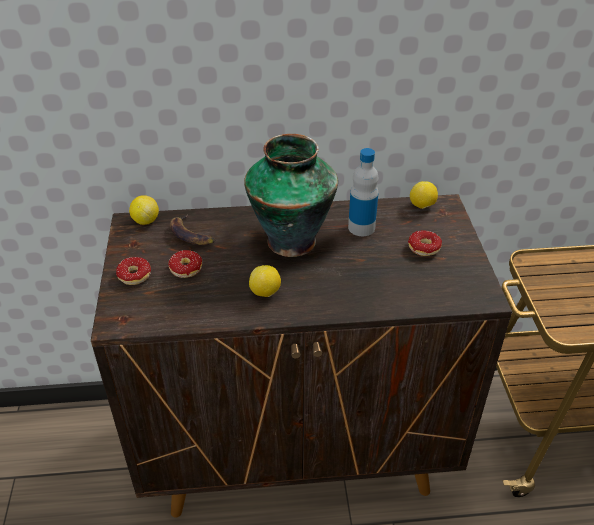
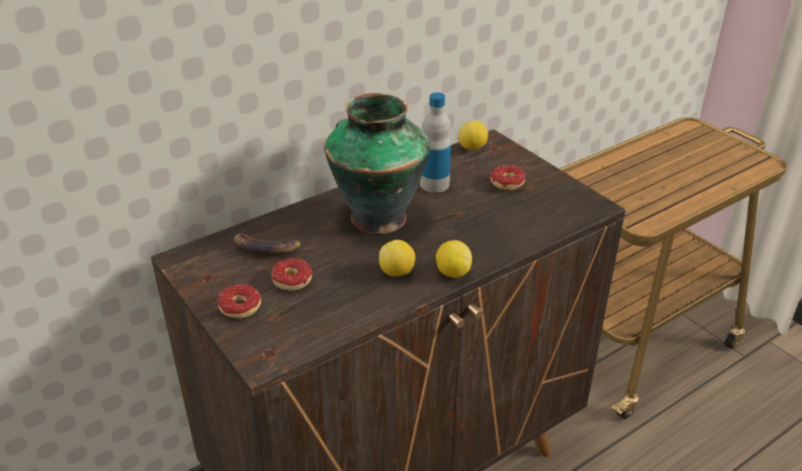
camera: 30 degrees left, 5 degrees down
lemon [129,195,159,225] -> lemon moved to [436,240,472,278]

